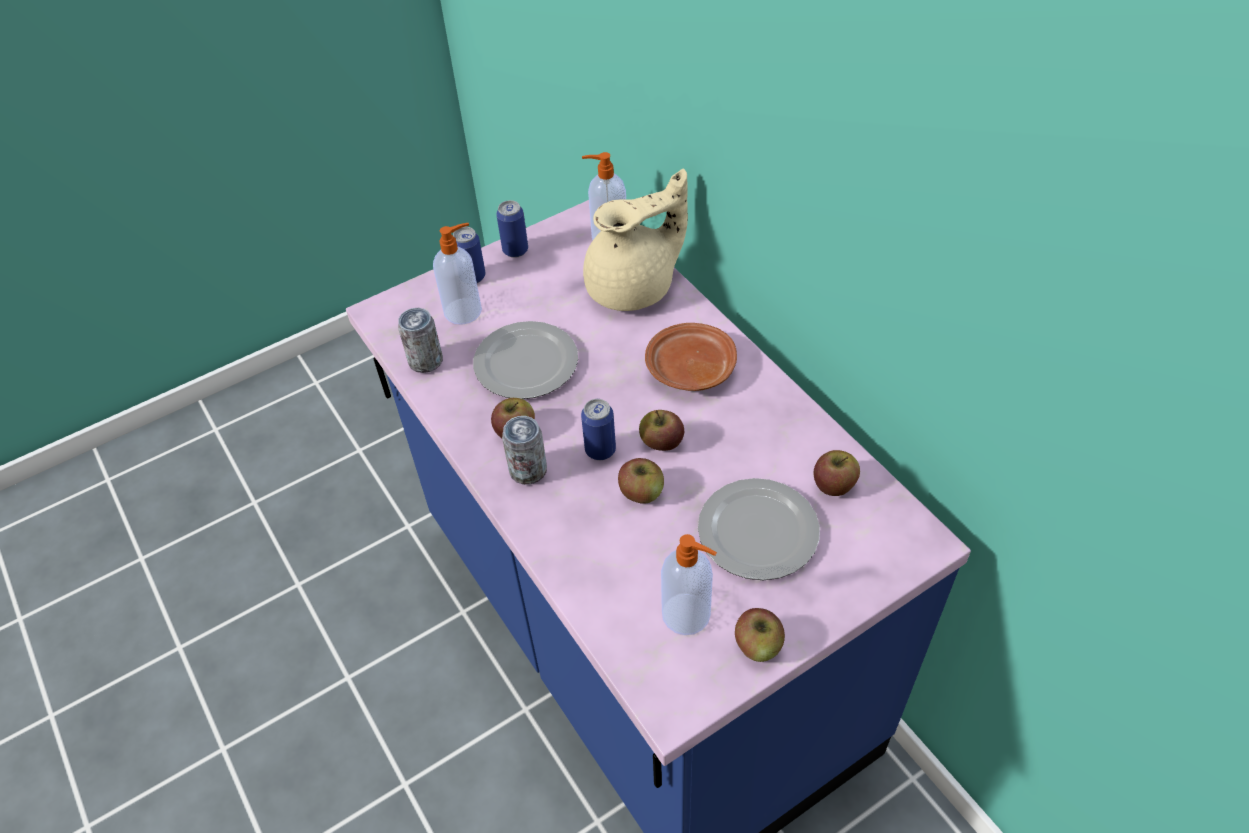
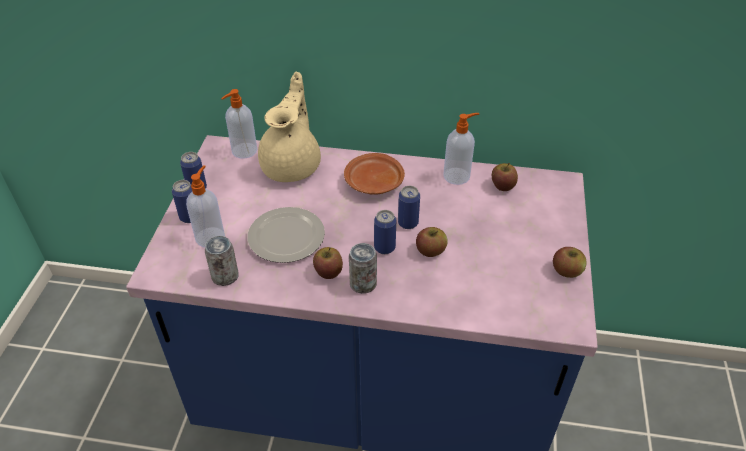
camera: 50 degrees left, 5 degrees down
apple [639,410,684,451] -> can [398,186,420,229]
soap dispenser [661,534,717,635] -> soap dispenser moved to [443,113,479,185]
plate [698,478,820,580] -> none

